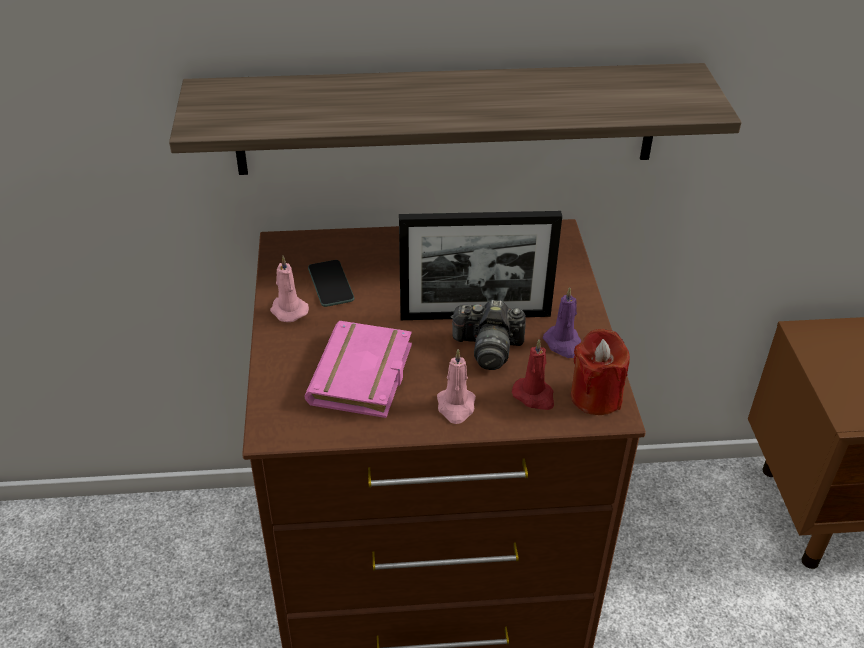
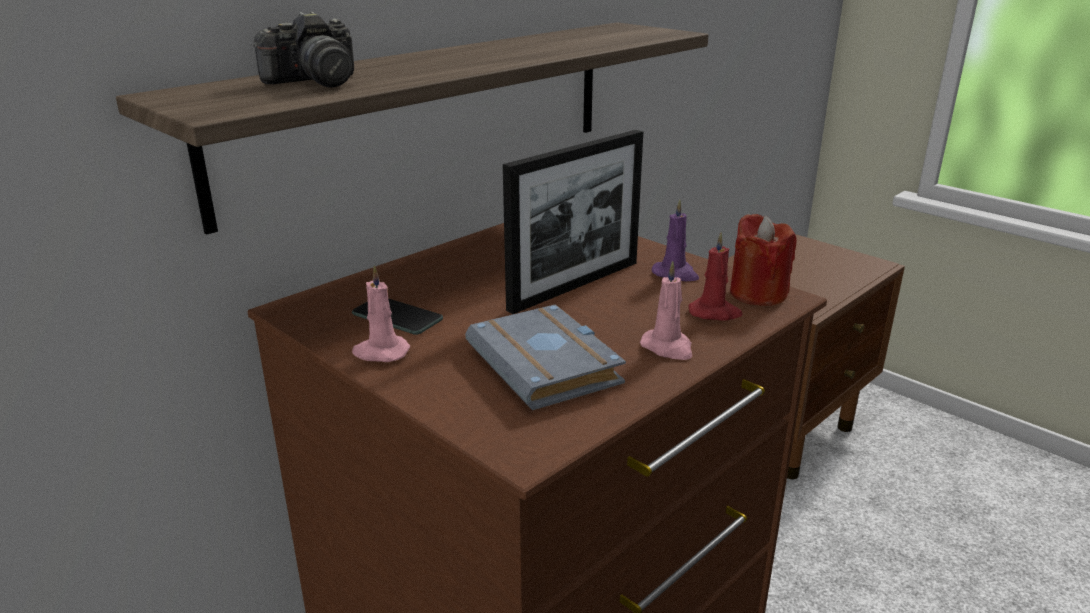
camera: 40 degrees left, 15 degrees down
pink book [304,321,412,418] -> grey book [465,304,626,411]
camera [450,300,526,370] -> camera moved to [253,11,354,88]

